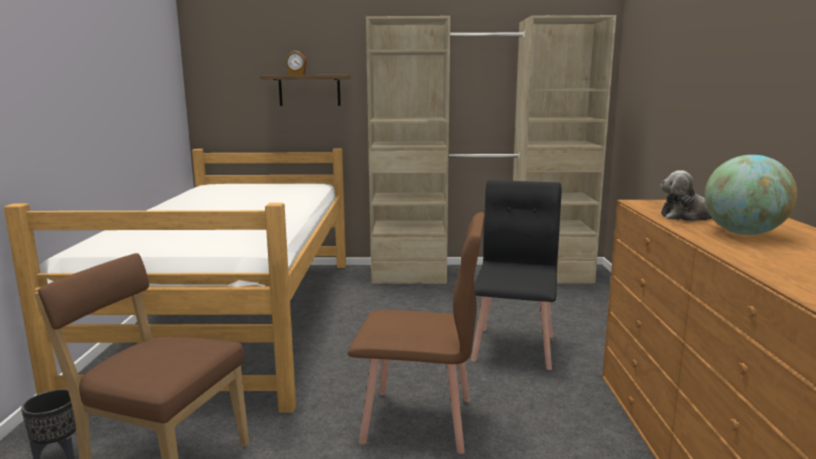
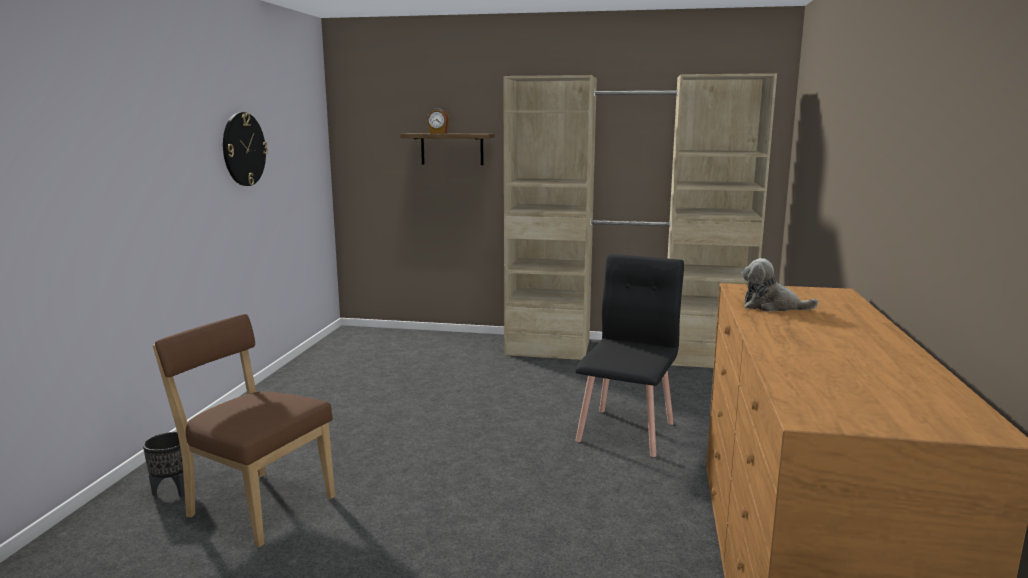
camera: 10 degrees right, 0 degrees up
bed [4,148,346,413] -> none
brown chair [348,212,485,454] -> none
globe [704,155,797,235] -> none
none -> wall clock [223,112,268,186]

